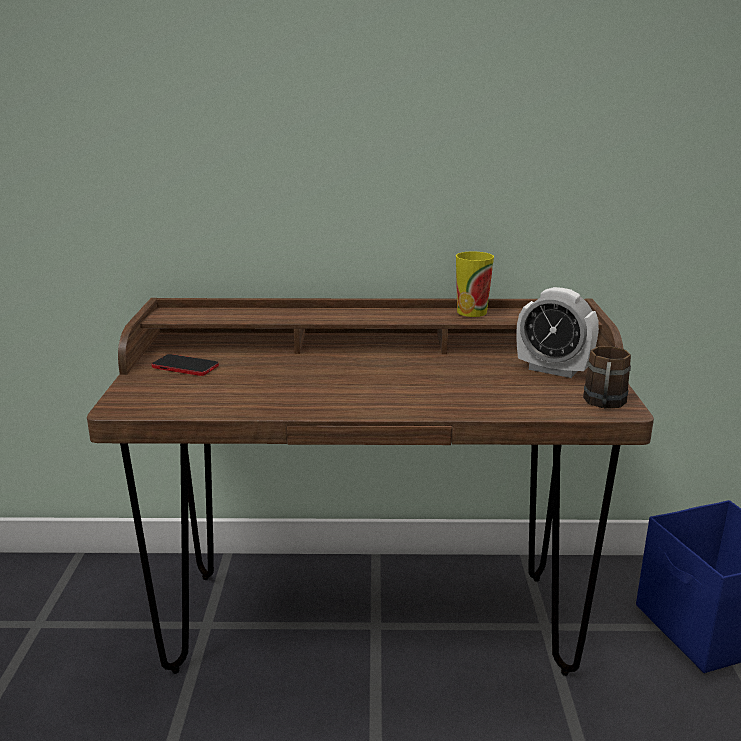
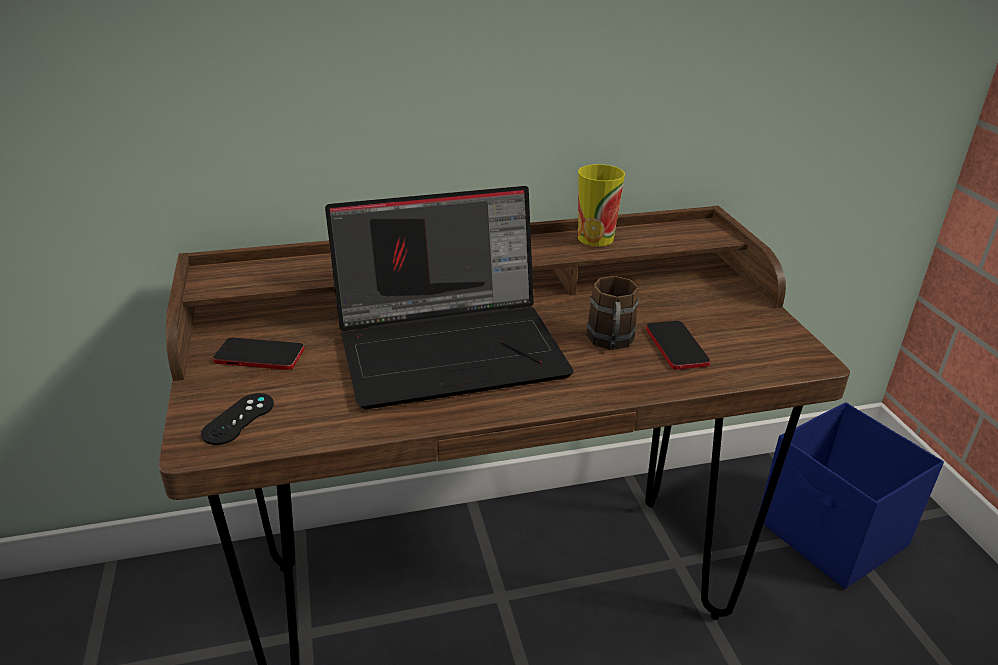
camera: 15 degrees left, 10 degrees up
alarm clock [516,287,599,378] -> none
brown mug [583,346,631,408] -> brown mug moved to [586,276,639,350]
none -> black game controller [201,393,274,445]
none -> laptop [325,186,574,409]
none -> phone [646,321,710,370]

